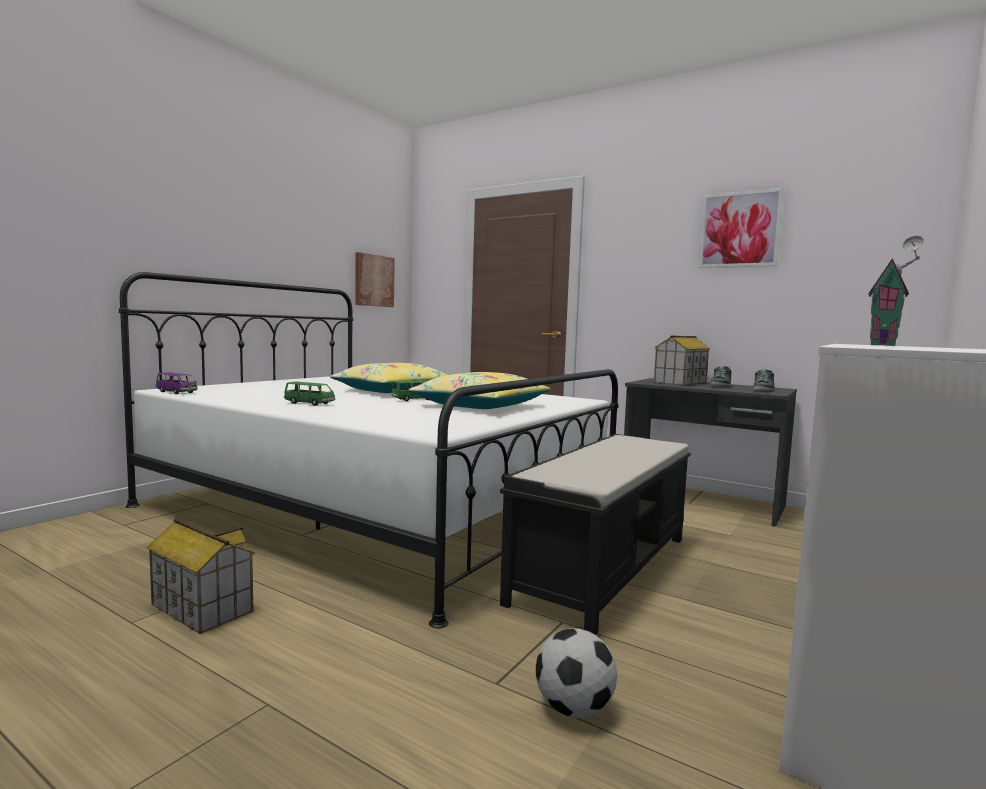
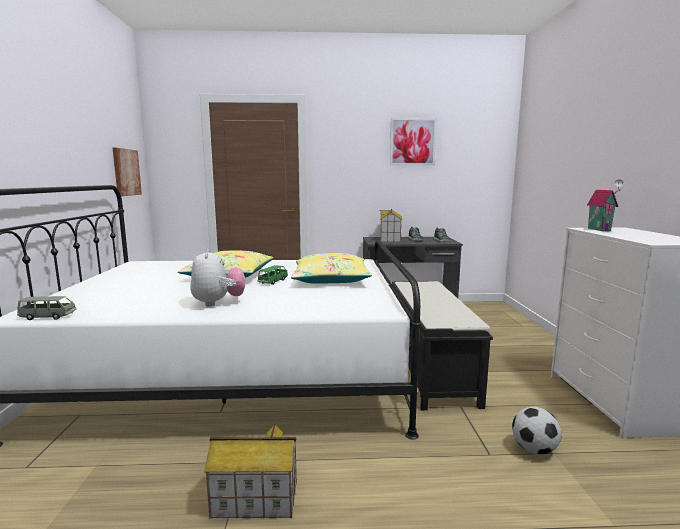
camera: 35 degrees left, 5 degrees up
purple toy car [156,372,198,394] -> grey toy car [17,296,77,320]
green toy car [284,382,335,406] -> plush toy [190,249,245,307]

